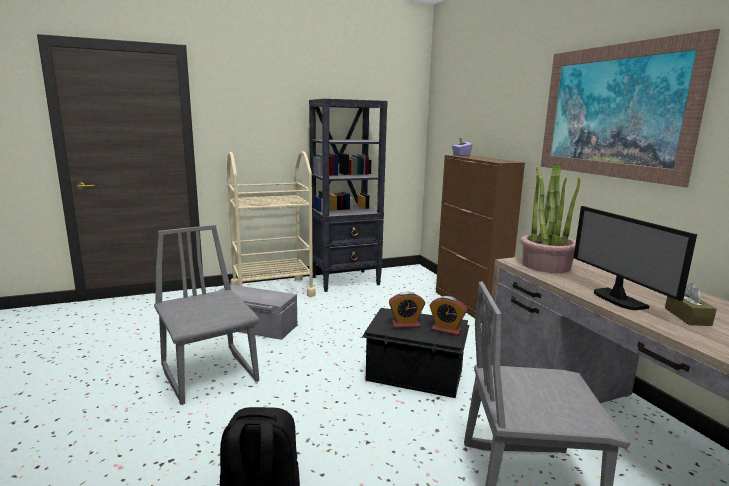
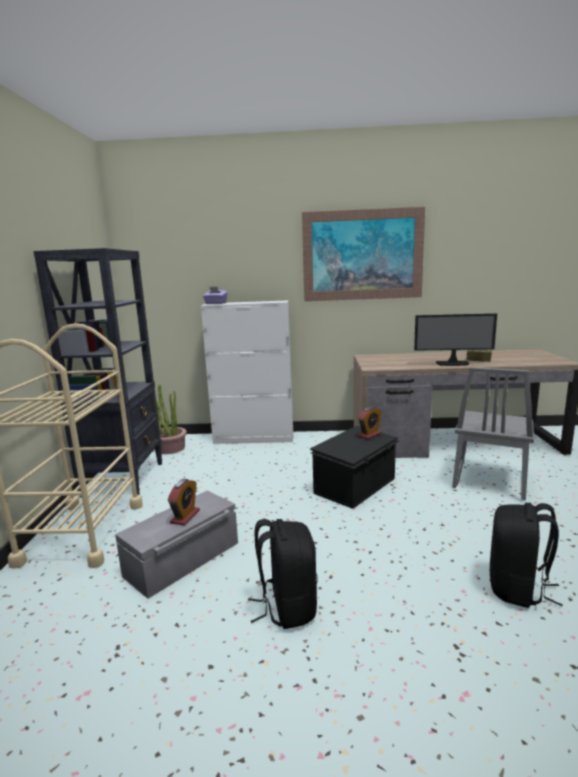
camera: 65 degrees left, 0 degrees up
grey chair [154,225,259,405] -> black backpack [248,519,318,629]
alarm clock [389,292,425,328] -> alarm clock moved to [168,479,200,526]
brown cabinet [436,155,525,323] -> white cabinet [201,300,293,444]
potted plant [521,162,580,273] -> potted plant moved to [156,384,187,454]

